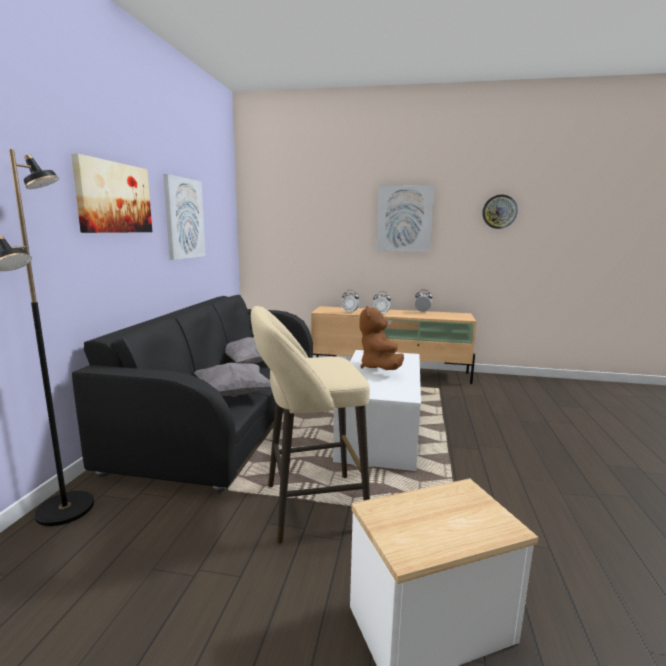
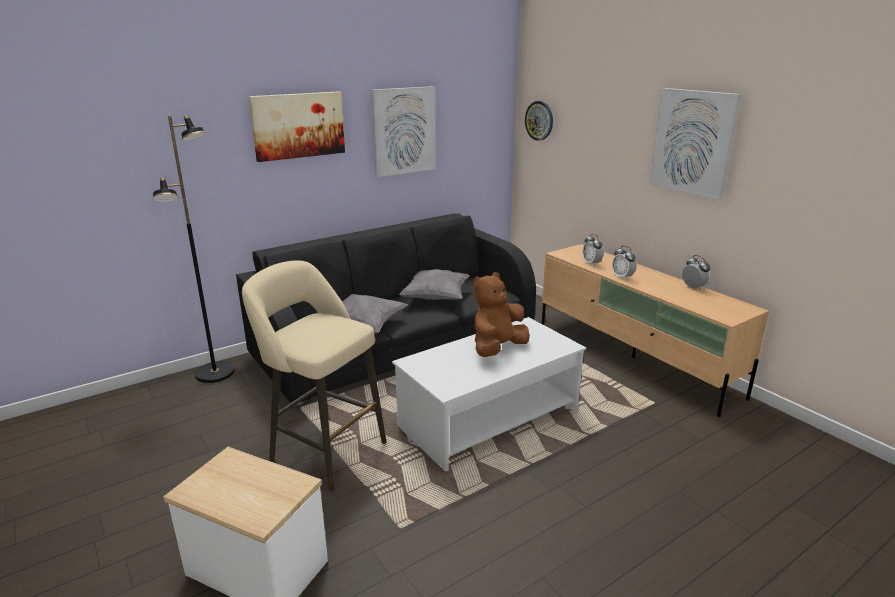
camera: 45 degrees right, 10 degrees up
wall clock [482,195,518,229] -> wall clock moved to [525,101,553,141]

